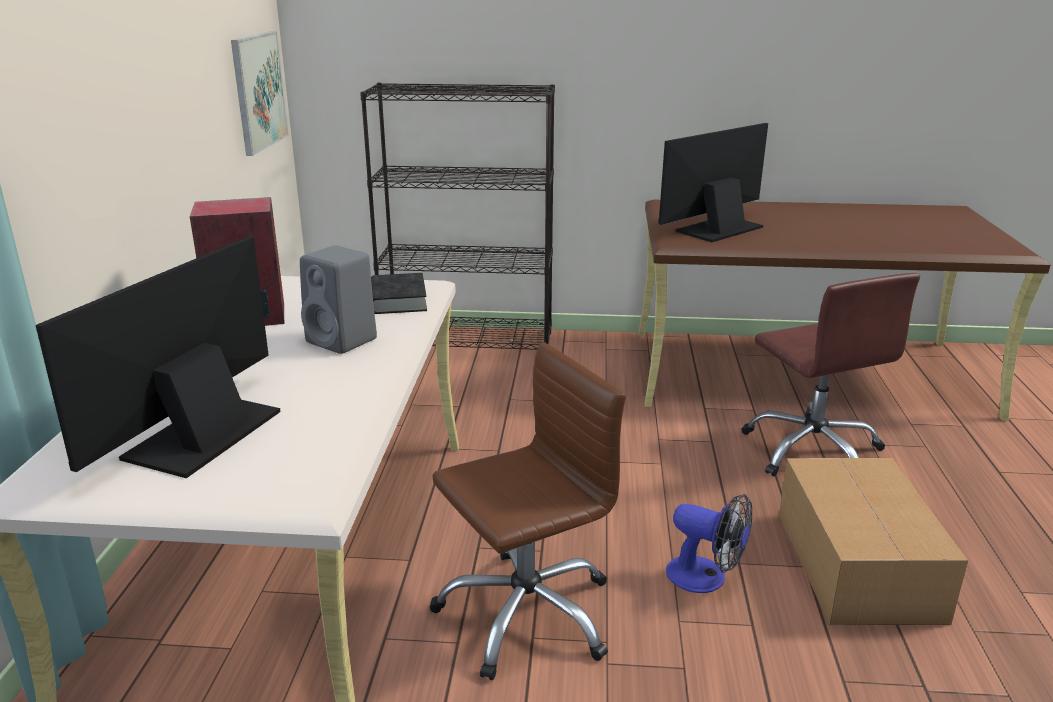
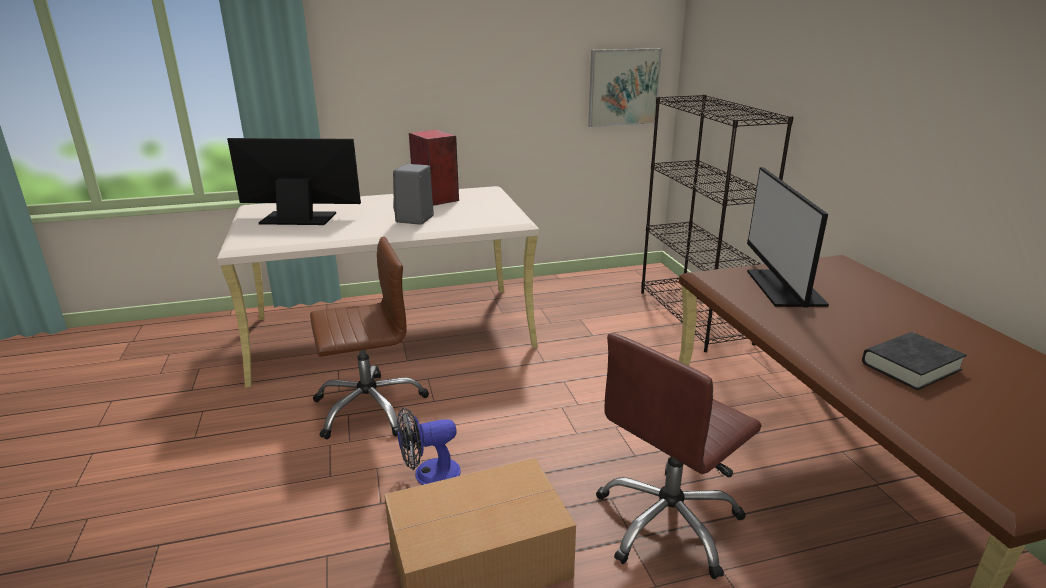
camera: 70 degrees right, 0 degrees up
black book [371,273,427,314] -> black book moved to [862,332,967,390]
brown office chair [429,342,626,680] -> brown office chair turned 60 degrees counterclockwise [310,237,429,439]
monitor [658,123,768,242] -> monitor turned 120 degrees counterclockwise [747,167,829,308]
fan [666,494,752,593] -> fan turned 60 degrees clockwise [397,408,461,485]

